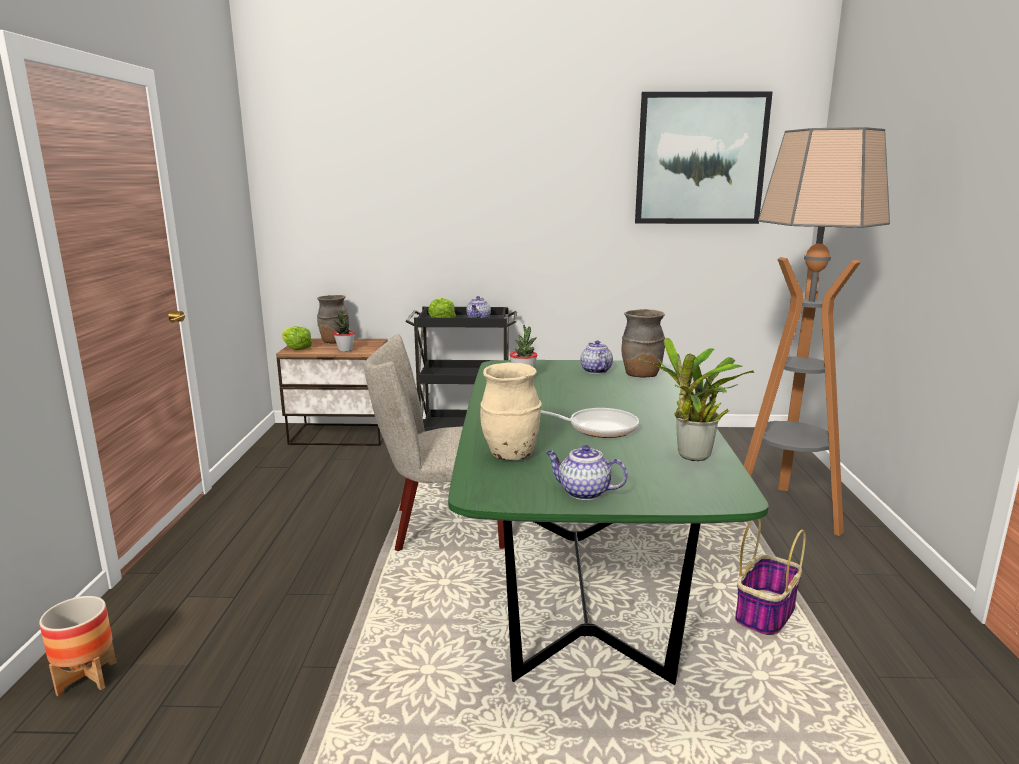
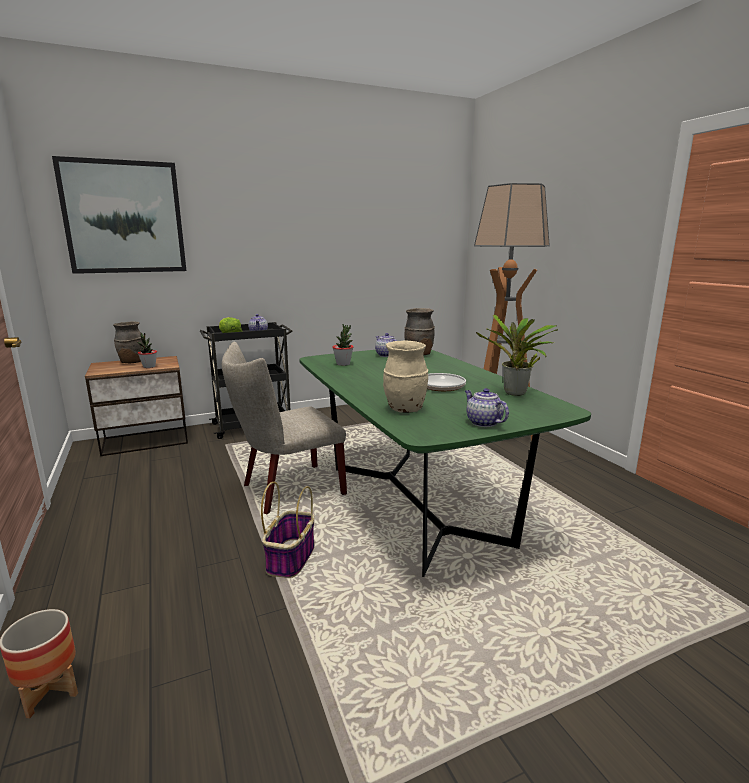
camera: 25 degrees left, 0 degrees up
lettuce [282,326,313,350] -> none
teapot [545,445,628,500] -> teapot turned 60 degrees clockwise [465,388,509,427]
picture [635,91,773,224] -> picture moved to [52,156,187,274]
basket [735,519,806,637] -> basket moved to [261,482,315,578]

